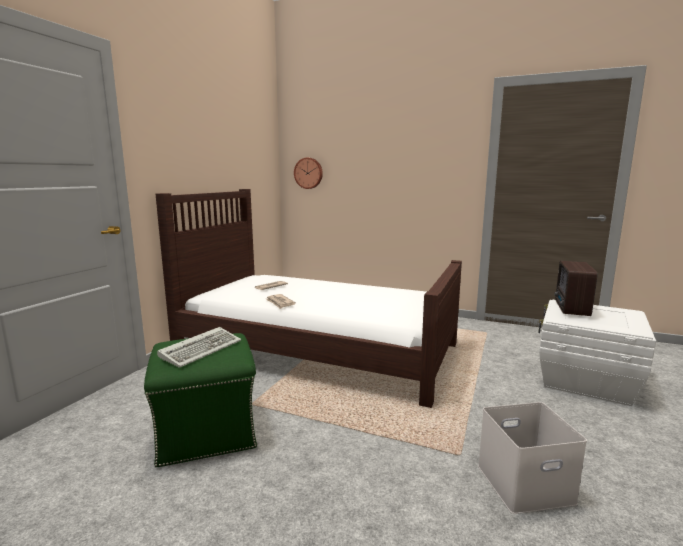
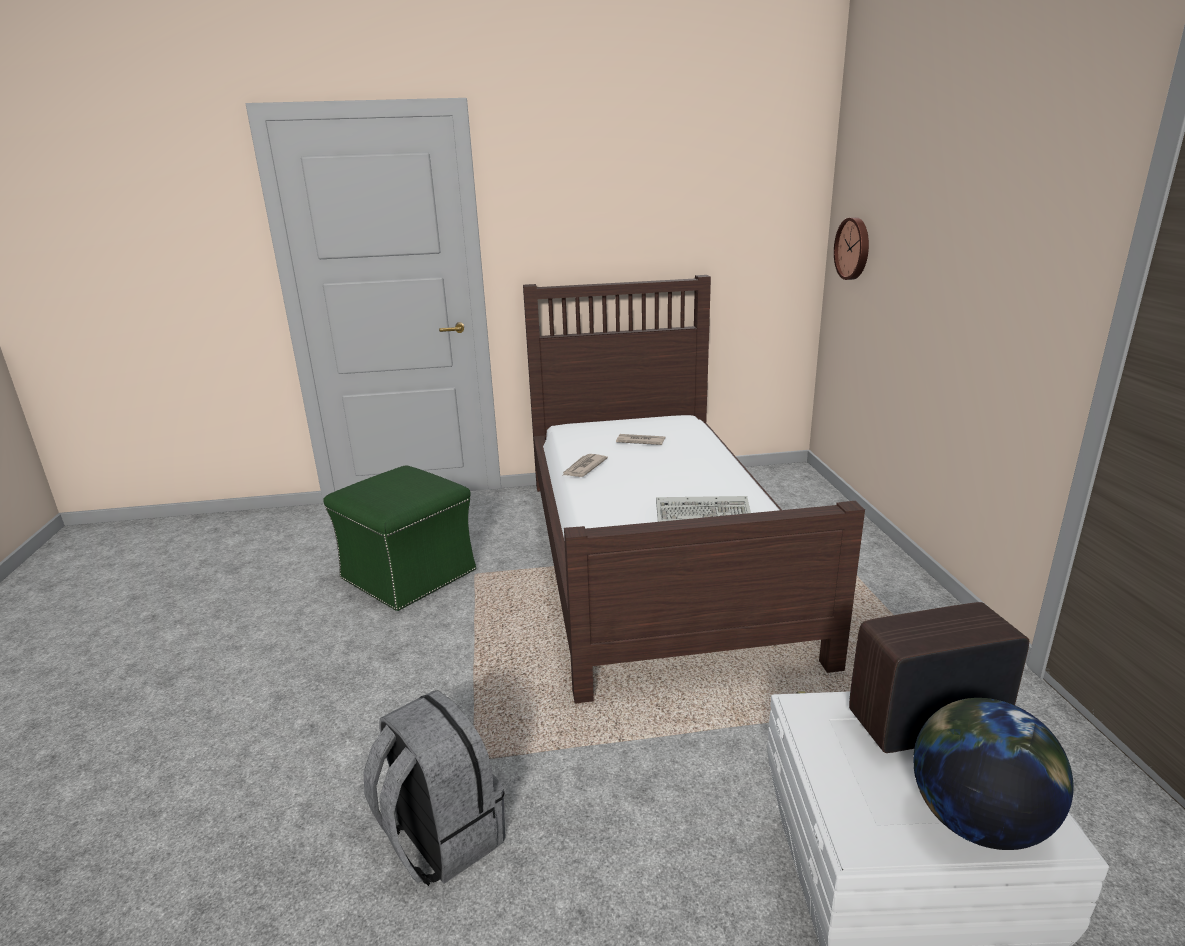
camera: 60 degrees right, 10 degrees up
keyboard [157,327,241,368] -> keyboard moved to [656,496,751,522]
white storage box [478,402,587,514] -> grey backpack [363,690,505,886]
none -> globe [913,698,1074,850]

